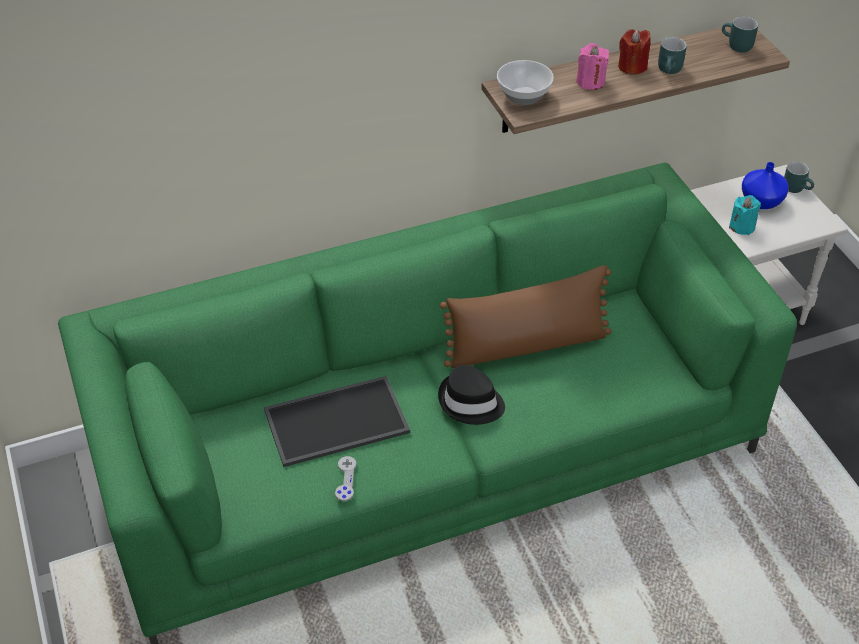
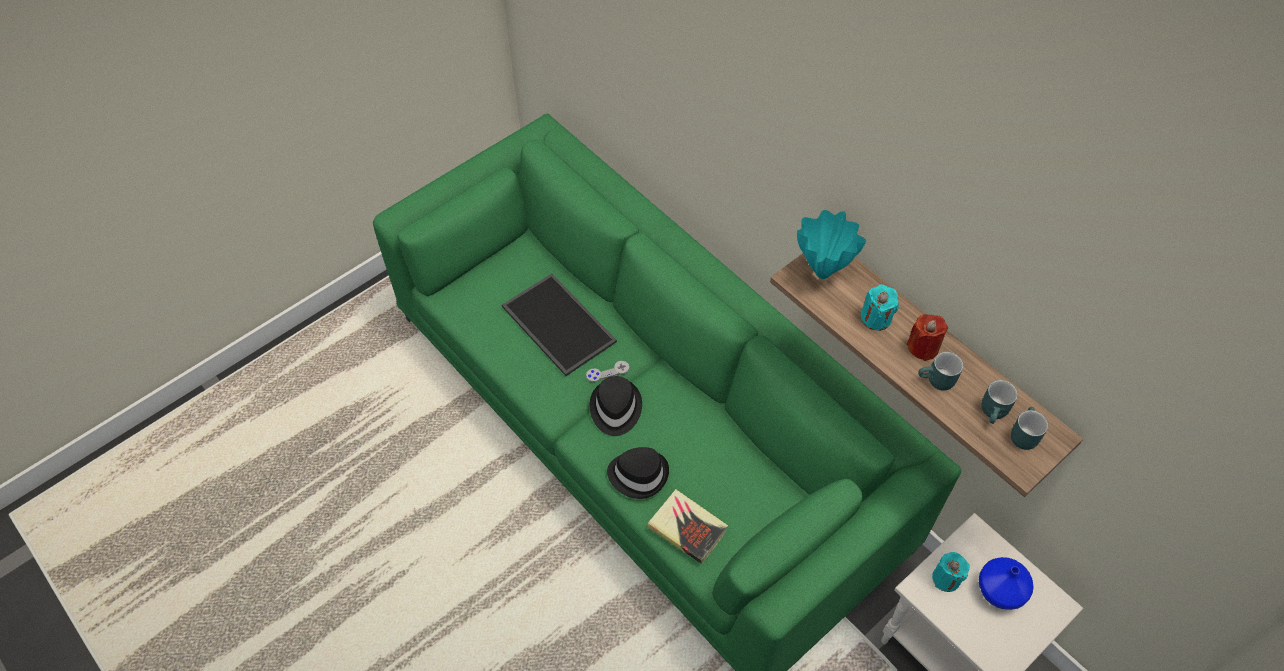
camera: 70 degrees right, 10 degrees up
grey game controller [335,456,356,501] -> grey game controller moved to [586,361,629,382]
brown pillow [440,265,611,368] -> none
bowl [497,60,554,105] -> turquoise vase [797,210,866,279]
pink candle [576,43,609,90] -> turquoise candle [860,284,899,331]
turquoise mug [784,161,814,193] -> turquoise mug moved to [981,380,1018,424]
none -> black hat [607,447,669,499]
none -> book [647,489,728,564]

